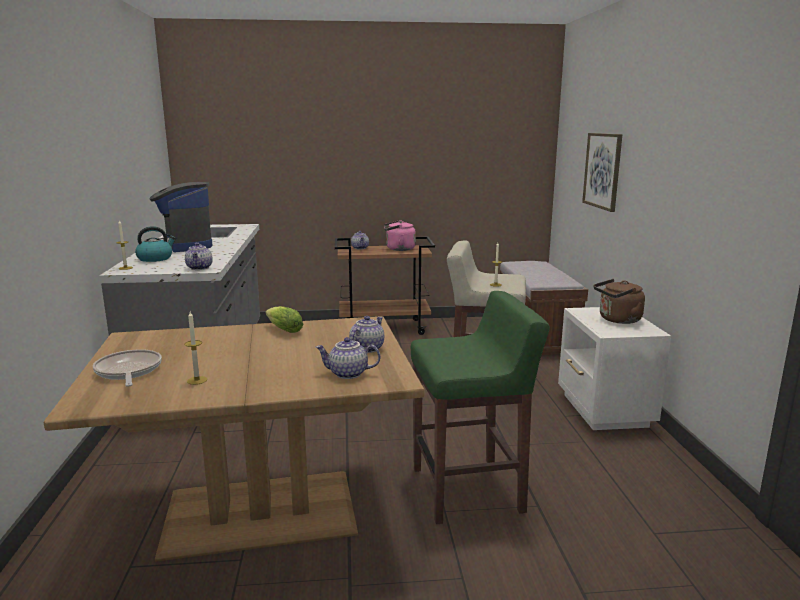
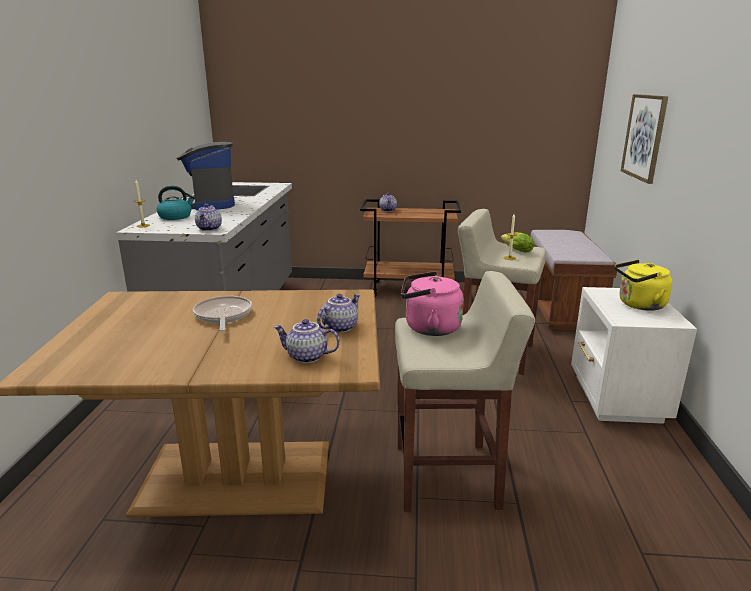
camera: 10 degrees right, 5 degrees up
frying pan [93,349,162,387] -> frying pan moved to [193,296,252,331]
candle [184,312,207,385] -> none
lettuce [265,306,303,333] -> lettuce moved to [501,232,534,252]
pink kettle [384,220,416,251] -> pink kettle moved to [401,271,464,336]
green stool [411,291,550,524] -> beige stool [395,271,535,512]
brown kettle [594,279,645,324] -> yellow kettle [615,260,672,311]

